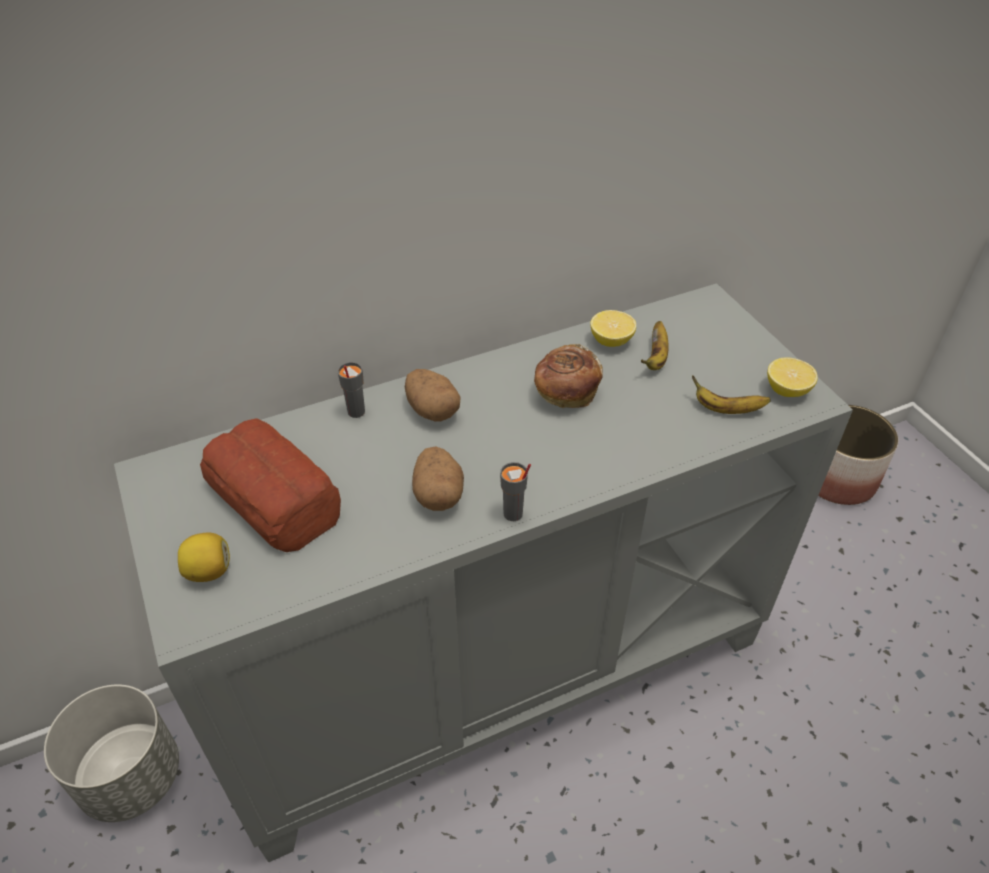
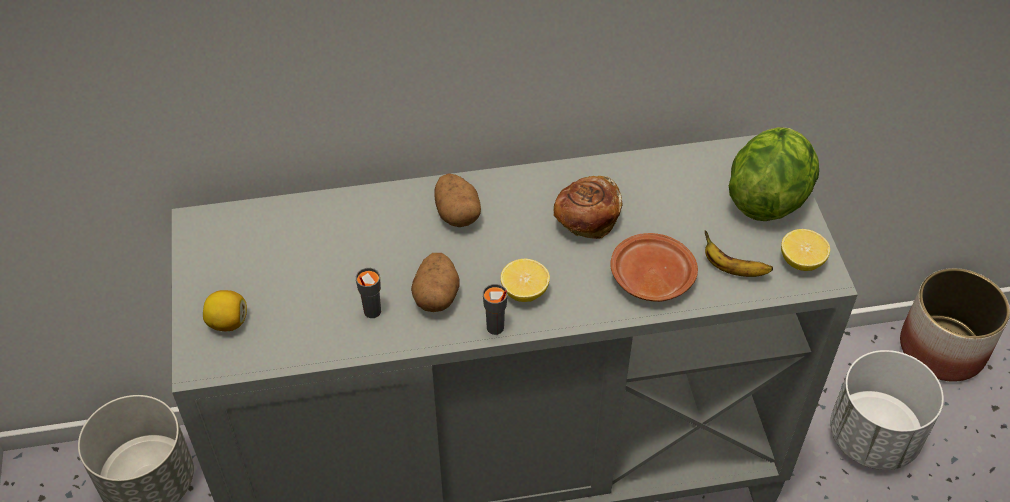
camera: 15 degrees right, 5 degrees up
bread [200,418,341,552] -> none
grey cup [337,362,365,418] -> grey cup moved to [356,268,381,318]
lemon [590,310,636,347] -> lemon moved to [501,259,550,302]
banana [641,321,669,370] -> none
none -> brown plate [610,233,698,302]
none -> lettuce [729,127,819,221]
none -> white planter [830,350,944,470]

